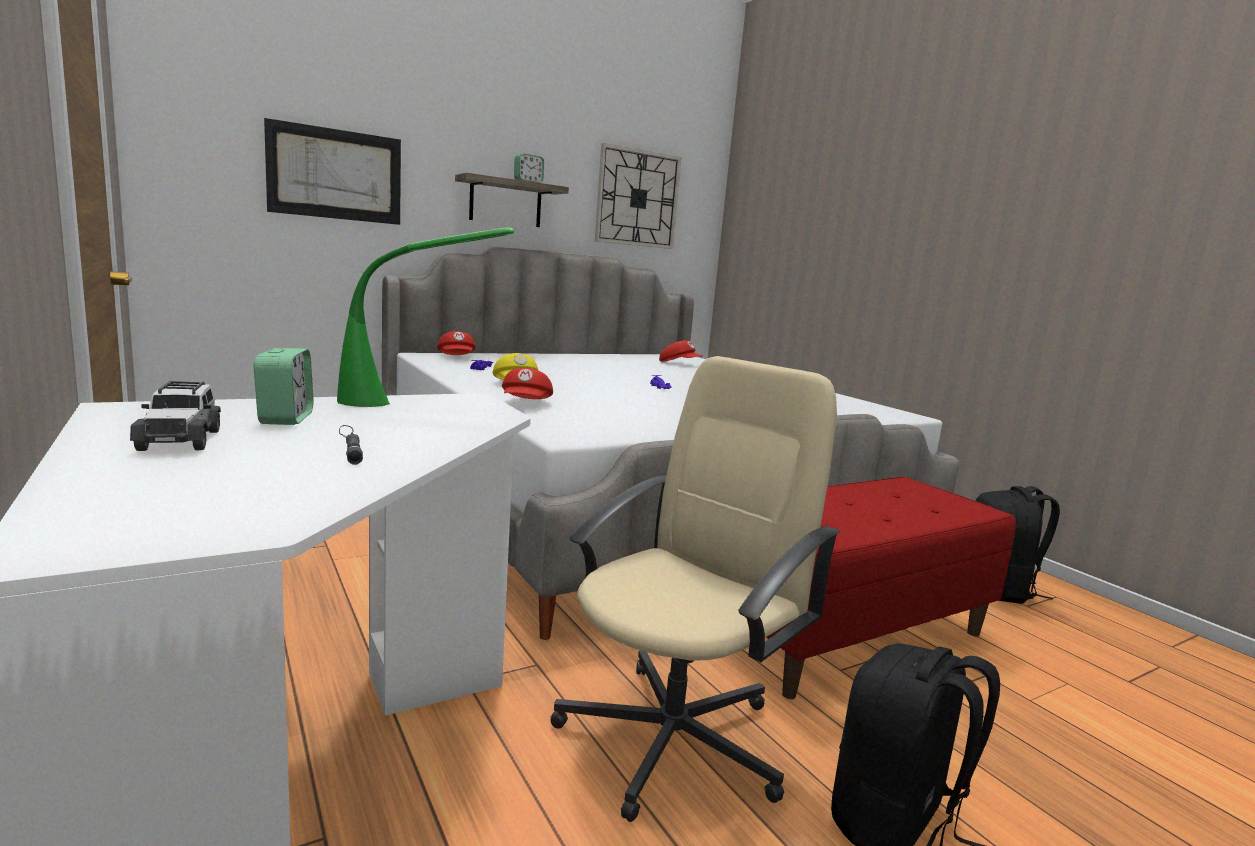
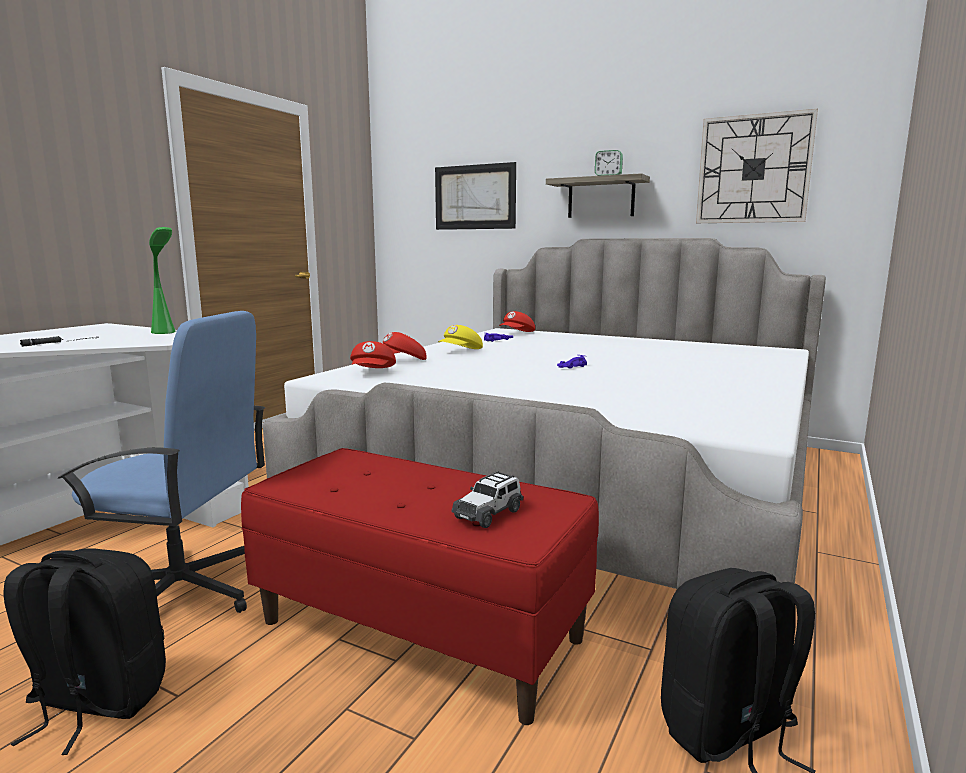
camera: 60 degrees right, 0 degrees up
toy car [130,381,221,451] -> toy car moved to [451,471,523,528]
alarm clock [254,348,313,425] -> none
beige office chair [550,356,840,822] -> blue office chair [58,311,266,613]
red cap [659,341,703,362] -> red cap moved to [350,341,396,368]

